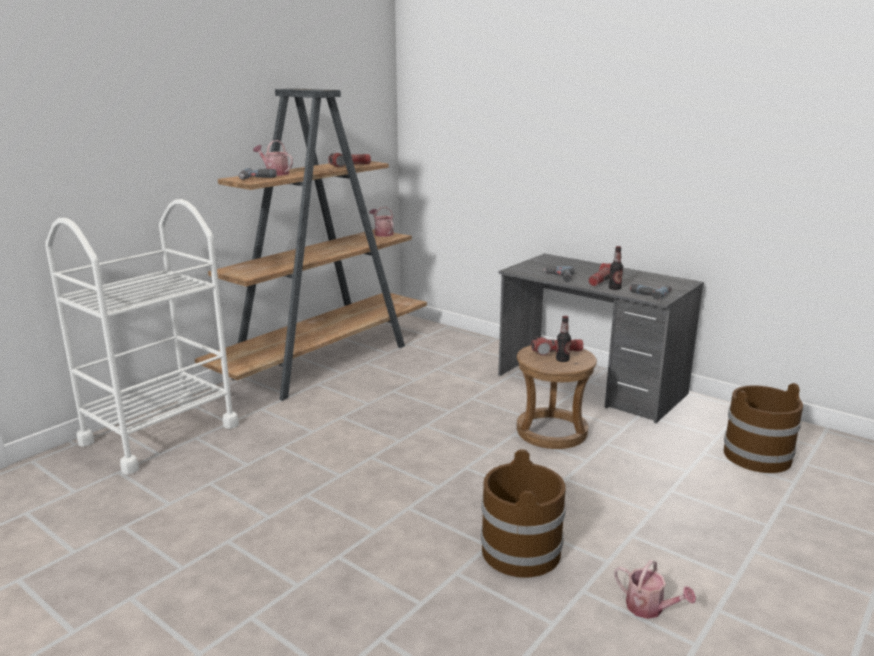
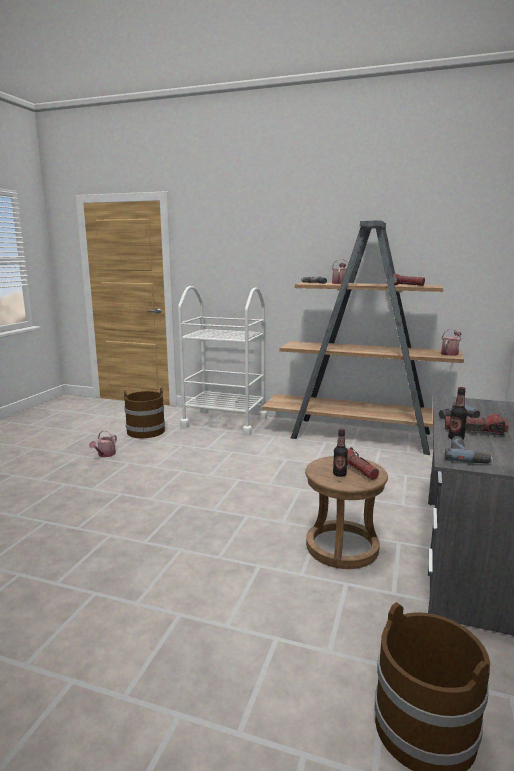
camera: 70 degrees right, 5 degrees down
brown bucket [481,450,566,578] -> brown bucket moved to [124,387,165,438]
watering can [614,560,696,619] -> watering can moved to [89,430,117,457]

